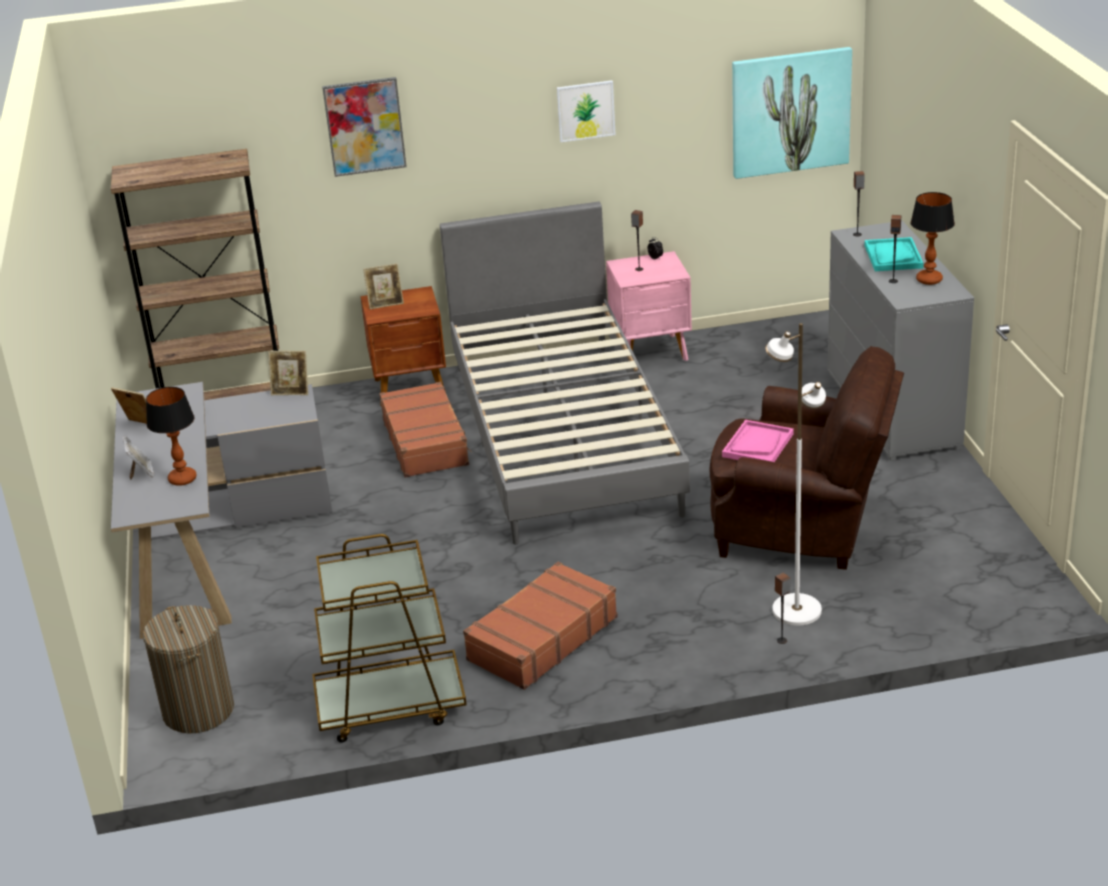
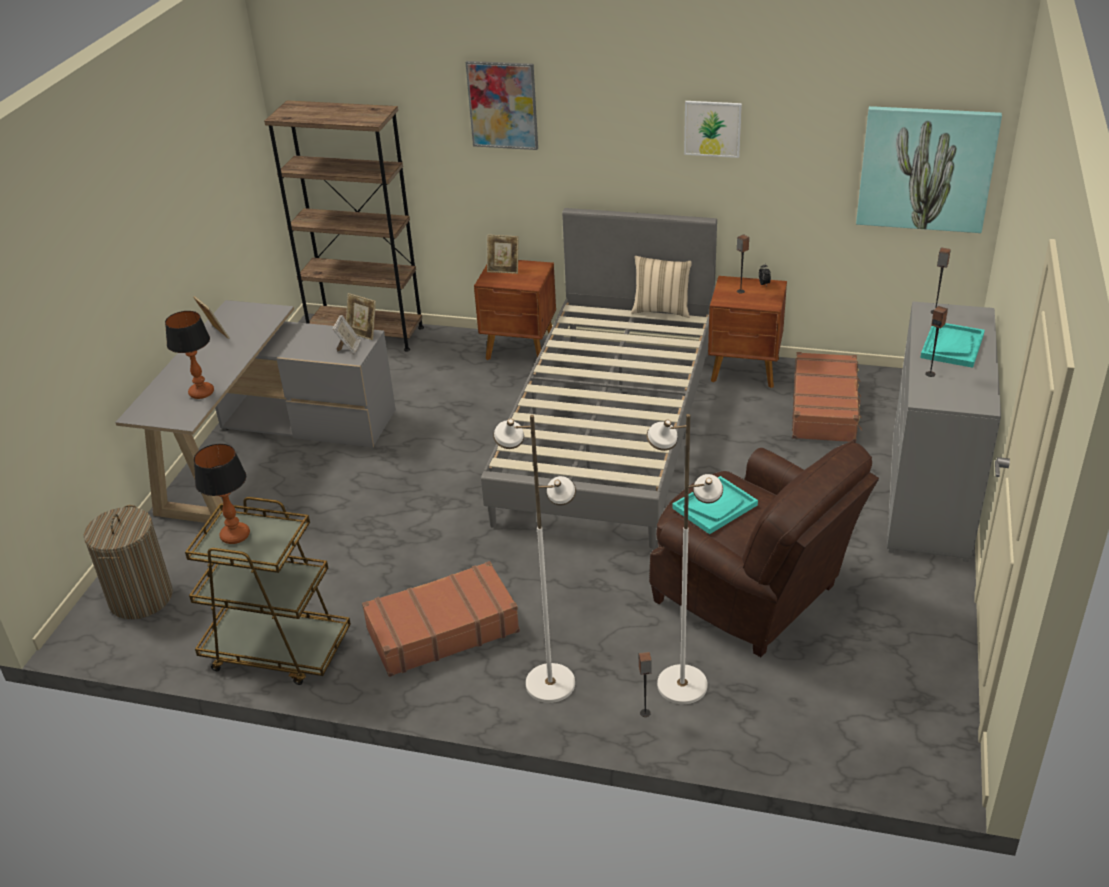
camera: 25 degrees right, 5 degrees up
picture frame [122,436,154,480] -> picture frame moved to [333,315,361,355]
brown suitcase [379,382,471,478] -> brown suitcase moved to [792,352,862,442]
pink nightstand [606,251,692,361] -> brown nightstand [708,276,787,388]
pink tray [722,420,794,462] -> turquoise tray [672,476,758,534]
table lamp [911,192,955,285] -> table lamp moved to [194,444,250,544]
none -> white floor lamp [493,415,576,703]
none -> beige pillow [631,256,692,318]

